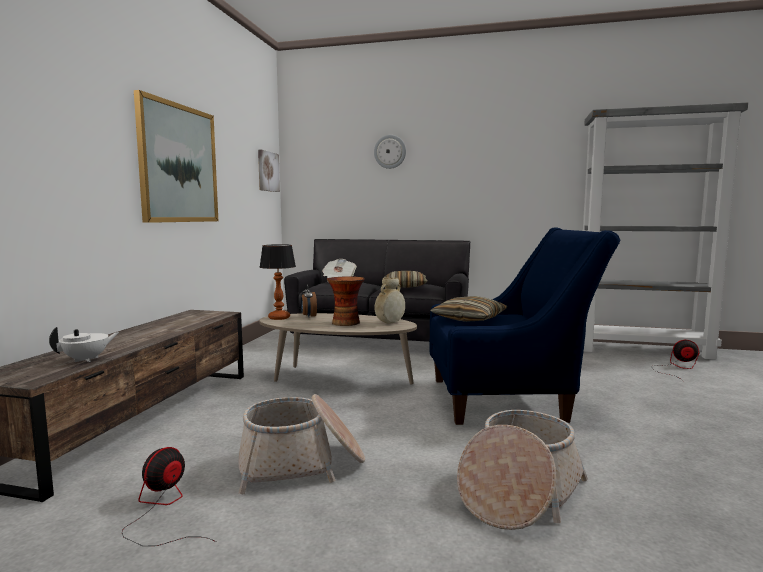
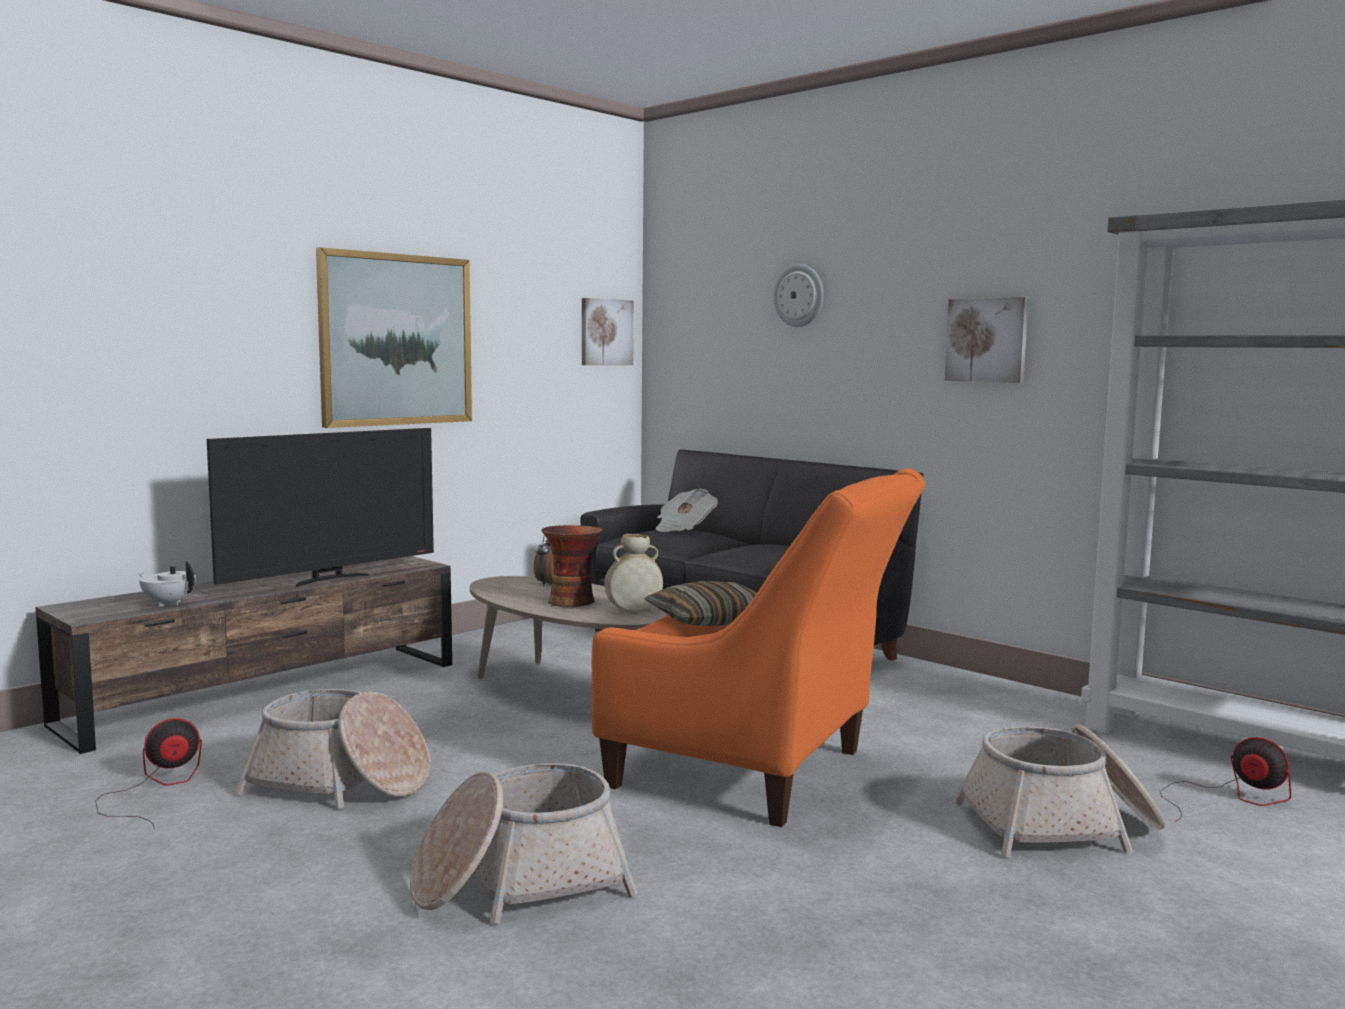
camera: 30 degrees right, 0 degrees up
white teapot [49,327,119,362] -> white teapot turned 135 degrees counterclockwise [139,562,196,607]
table lamp [260,244,296,320] -> none
pillow [384,271,428,288] -> none
blue armchair [429,227,620,425] -> orange armchair [592,468,925,827]
none -> television [207,428,434,587]
none -> picture [945,297,1028,383]
none -> basket [954,724,1166,857]

